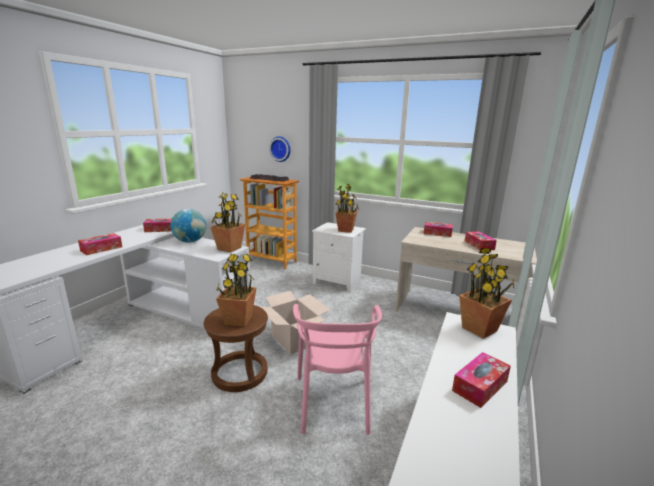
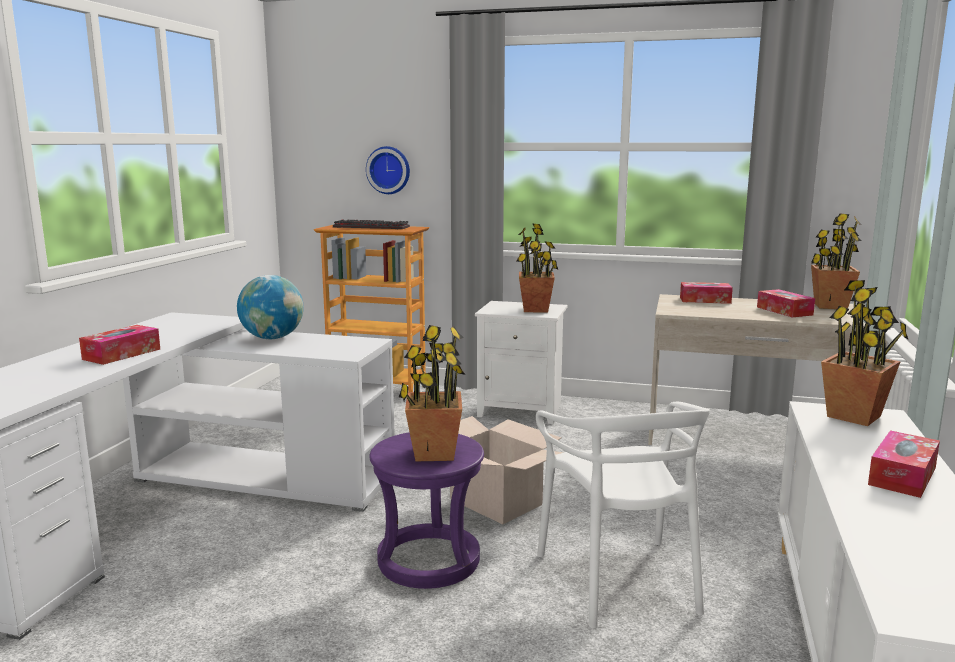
camera: 10 degrees left, 5 degrees down
tissue box [143,218,172,232] -> none
brown stool [204,305,268,392] -> purple stool [369,432,484,589]
potted plant [210,192,245,253] -> potted plant moved to [811,214,862,309]
pink chair [293,304,382,435] -> white chair [536,402,710,629]

